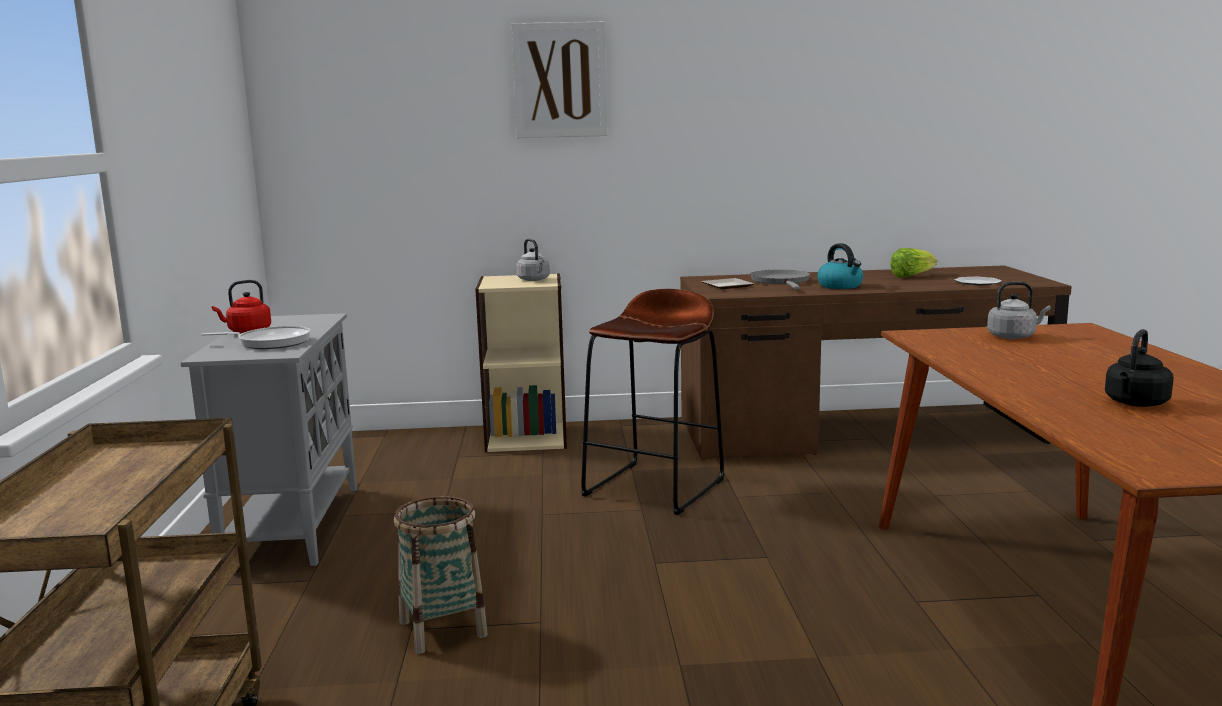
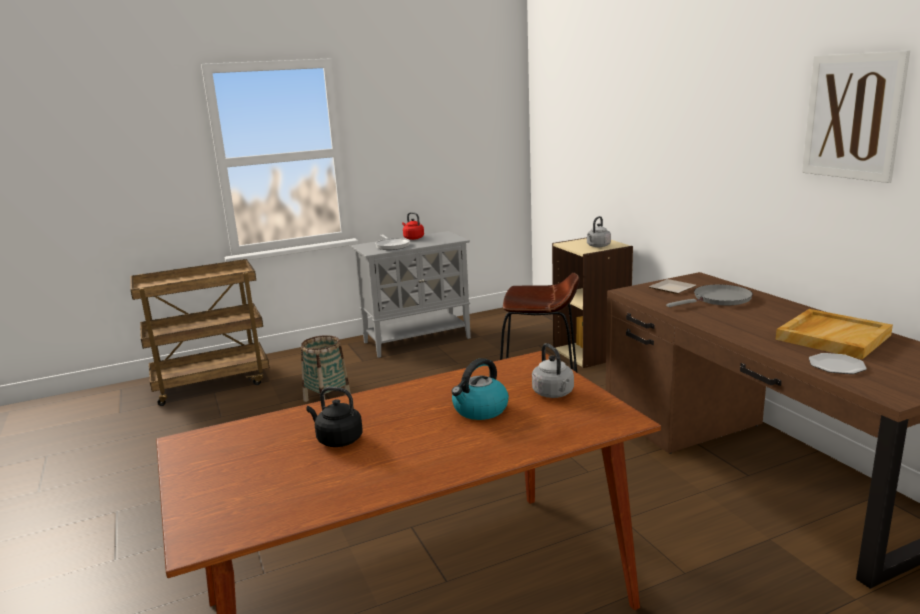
camera: 70 degrees right, 5 degrees up
picture [512,22,607,138] -> picture moved to [802,51,910,183]
kettle [817,243,863,289] -> kettle moved to [451,358,509,420]
lettuce [890,248,937,278] -> beige tray [776,309,893,359]

